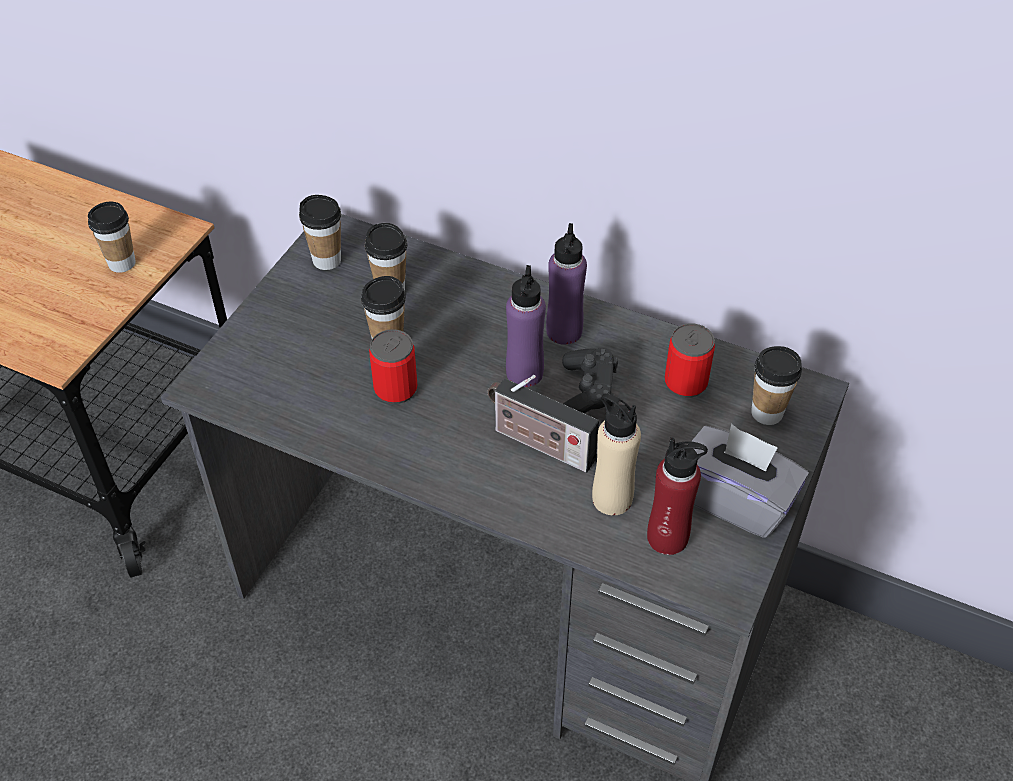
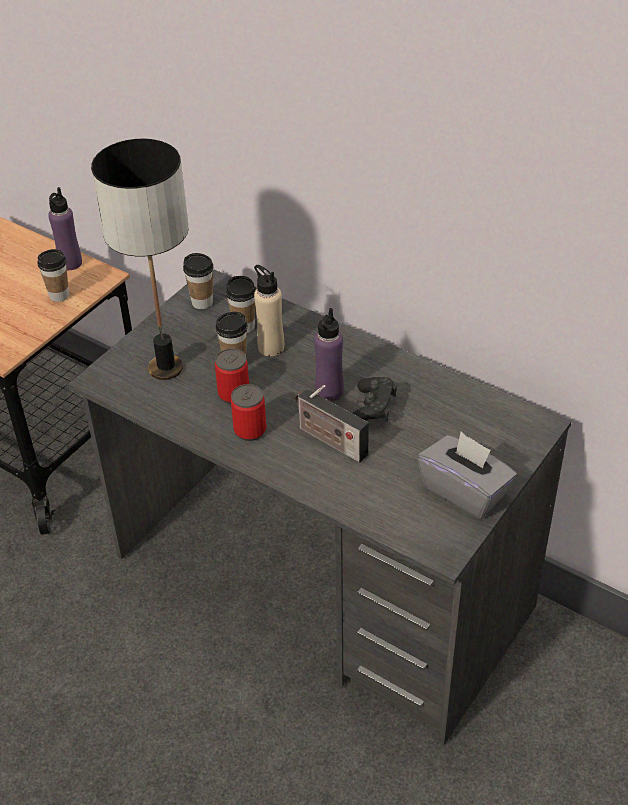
camera: 10 degrees right, 5 degrees down
purple bottle [546,223,587,345] -> purple bottle moved to [48,187,82,270]
beige bottle [592,394,641,515] -> beige bottle moved to [254,265,284,356]
red bottle [647,437,708,555] -> none
can [665,323,715,398] -> can moved to [231,384,267,441]
cup [751,346,802,425] -> none
none -> table lamp [91,139,189,380]

